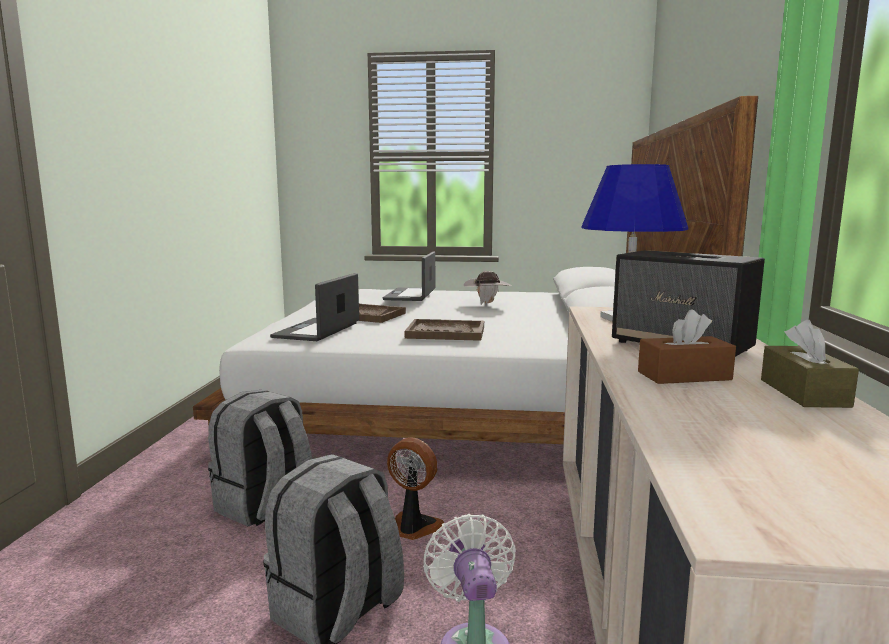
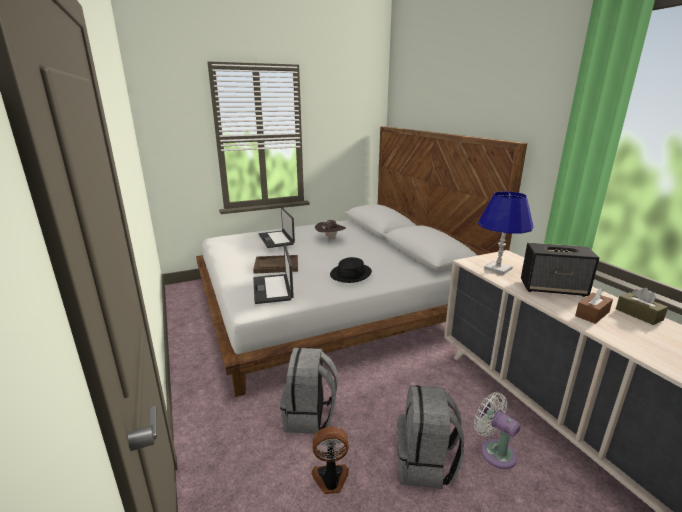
camera: 30 degrees left, 10 degrees up
fan [387,437,444,540] -> fan moved to [311,427,349,494]
brown tray [405,319,484,341] -> black hat [330,257,372,283]

